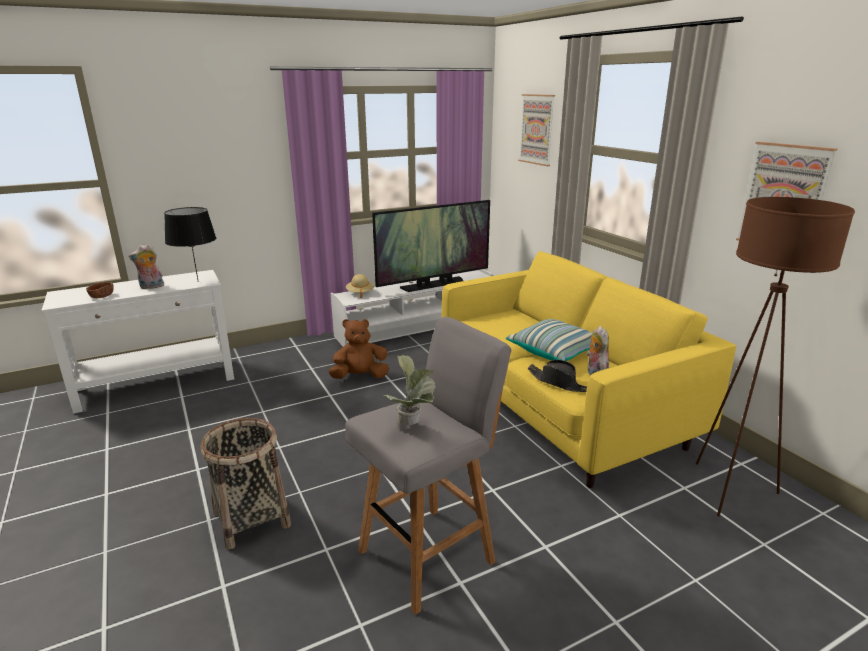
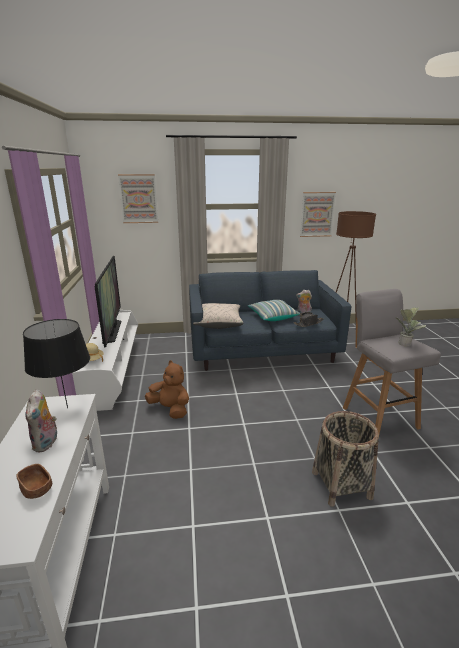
camera: 70 degrees left, 0 degrees up
brown plush toy [328,319,389,379] -> brown plush toy turned 120 degrees clockwise [145,360,189,419]
yellow sofa [442,251,736,488] -> blue sofa [189,270,351,371]
none -> beige pillow [193,303,244,329]

